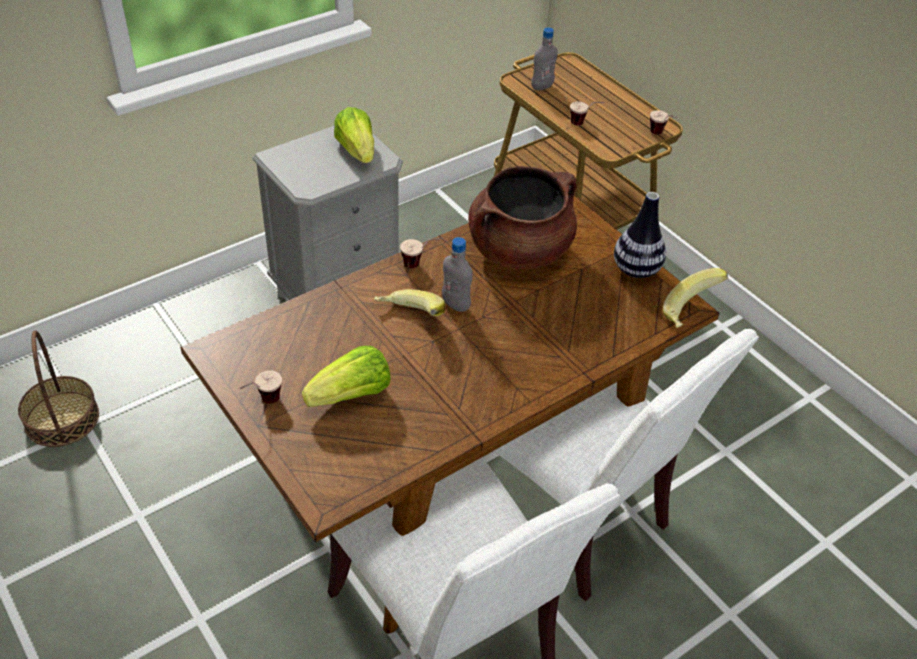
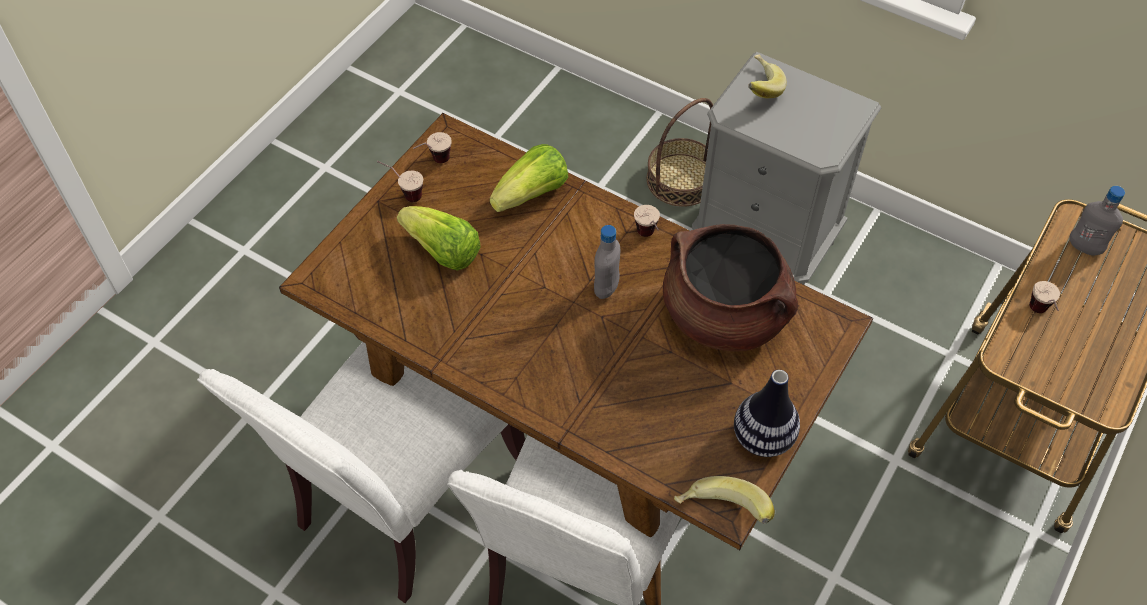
camera: 70 degrees right, 10 degrees up
basket [18,330,99,447] -> basket moved to [647,98,713,207]
lettuce [334,107,374,163] -> lettuce moved to [490,144,568,212]
banana [374,289,445,316] -> banana moved to [748,54,787,98]
cup [650,110,677,135] -> cup moved to [413,132,452,163]

